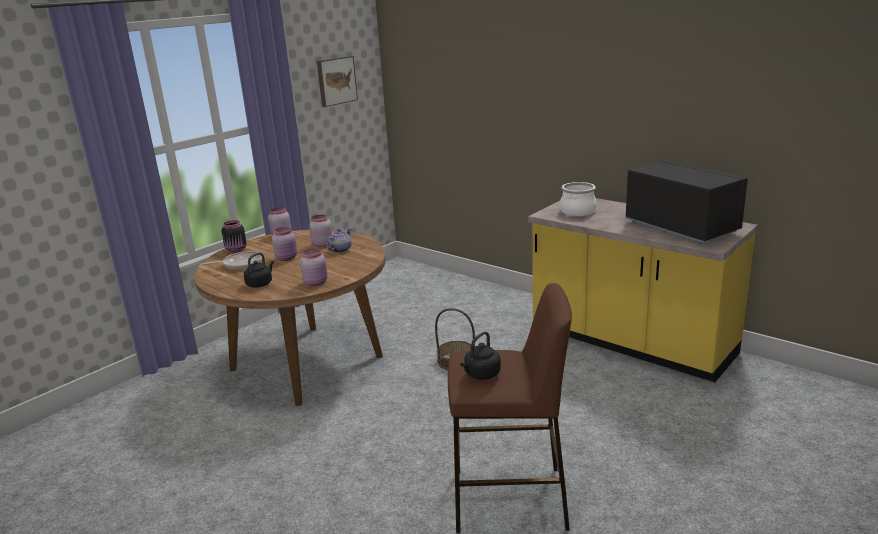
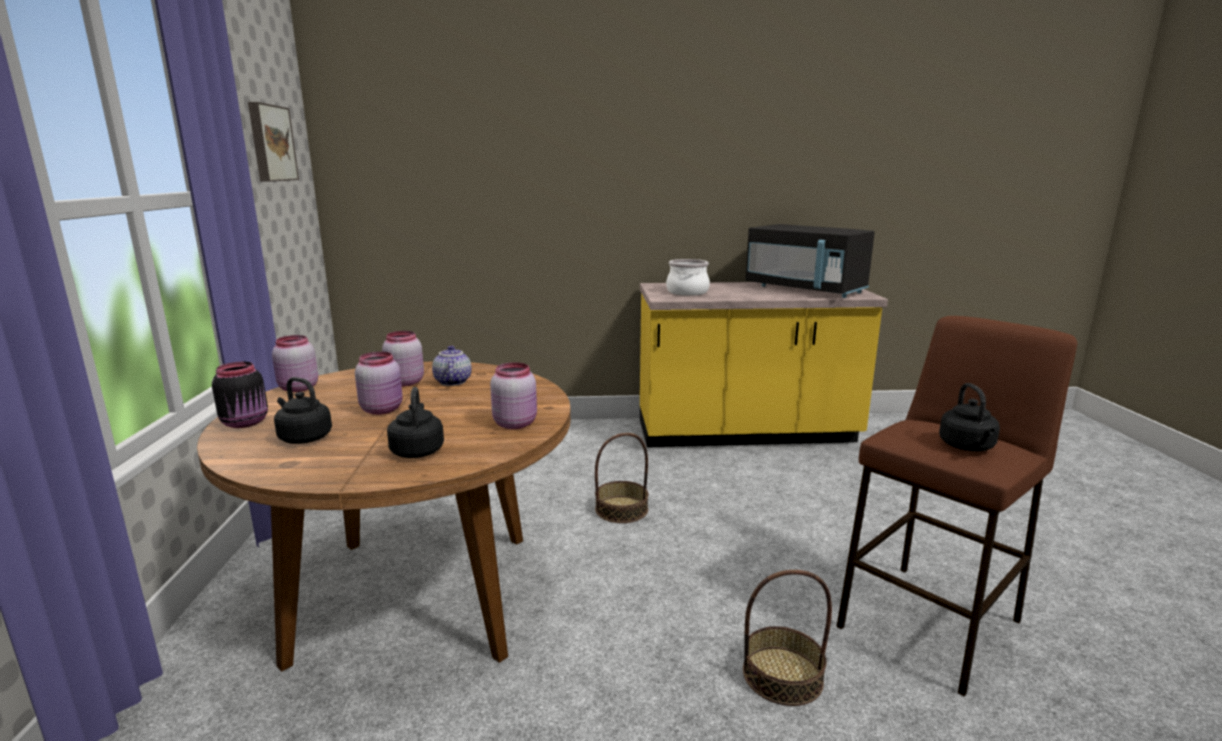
camera: 45 degrees left, 5 degrees down
frying pan [200,251,262,270] -> black kettle [274,377,332,444]
black microwave [625,160,748,244] -> black microwave turned 150 degrees counterclockwise [745,224,875,298]
none -> basket [743,570,832,706]

